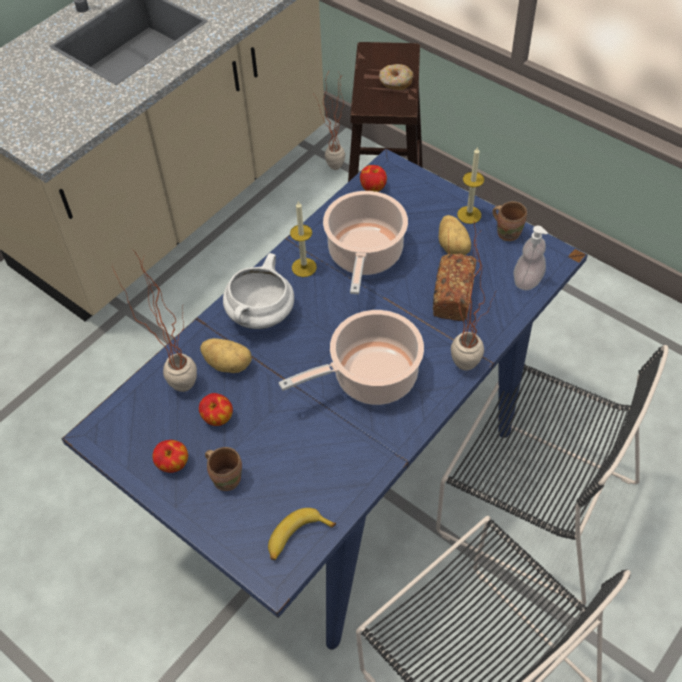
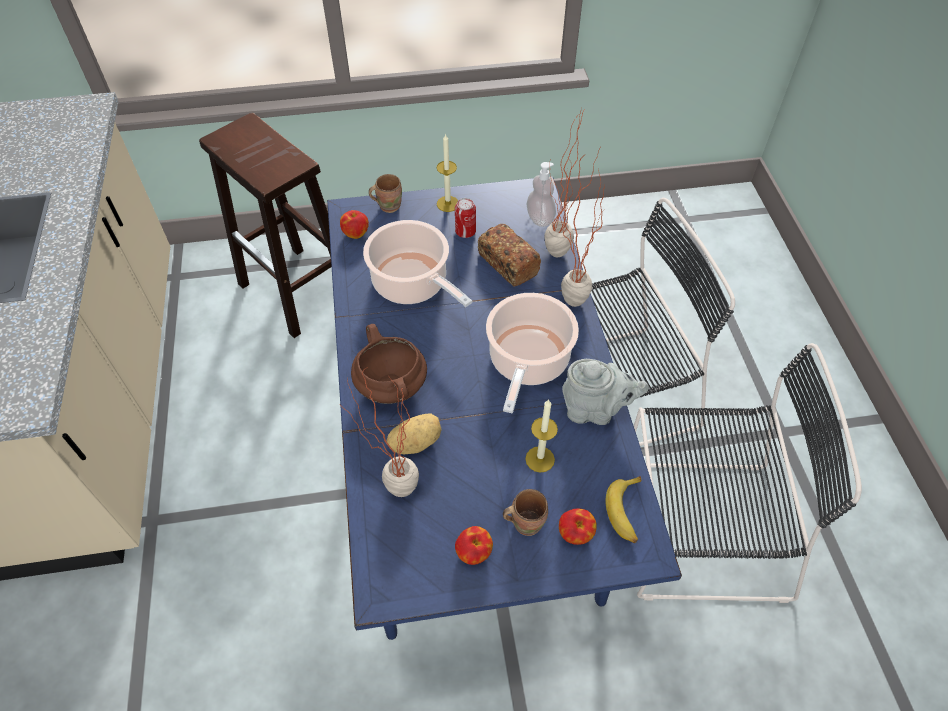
camera: 50 degrees left, 0 degrees up
apple [199,393,233,426] -> apple moved to [559,508,597,545]
white cooking pot [223,253,294,329] -> brown cooking pot [351,324,427,404]
candle [290,201,317,277] -> candle moved to [525,399,558,473]
potted plant [314,68,345,170] -> potted plant moved to [544,106,601,257]
donut [379,64,413,90] -> none
potato [438,215,471,256] -> can [455,198,476,238]
brown mug [492,201,527,241] -> brown mug moved to [369,174,402,213]
none -> grey teapot [562,359,649,425]

